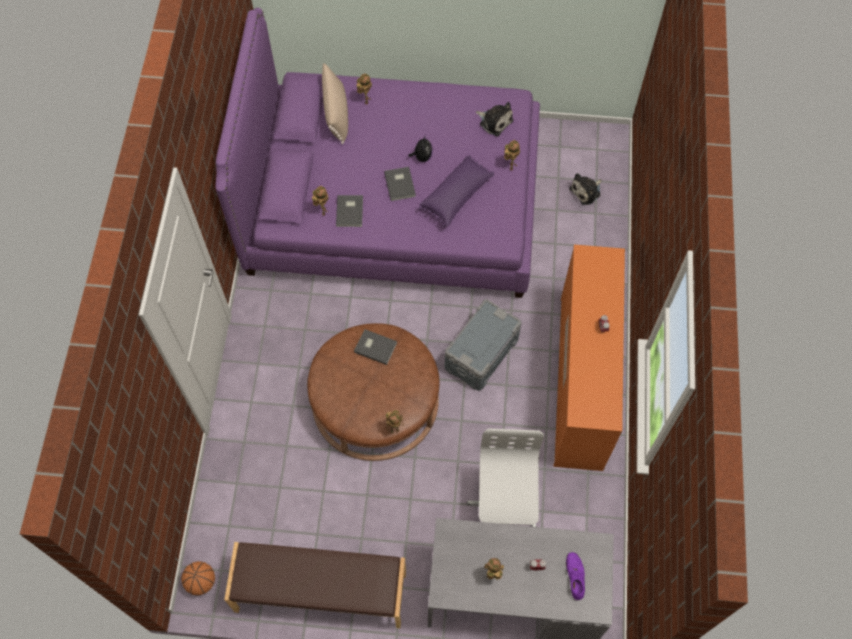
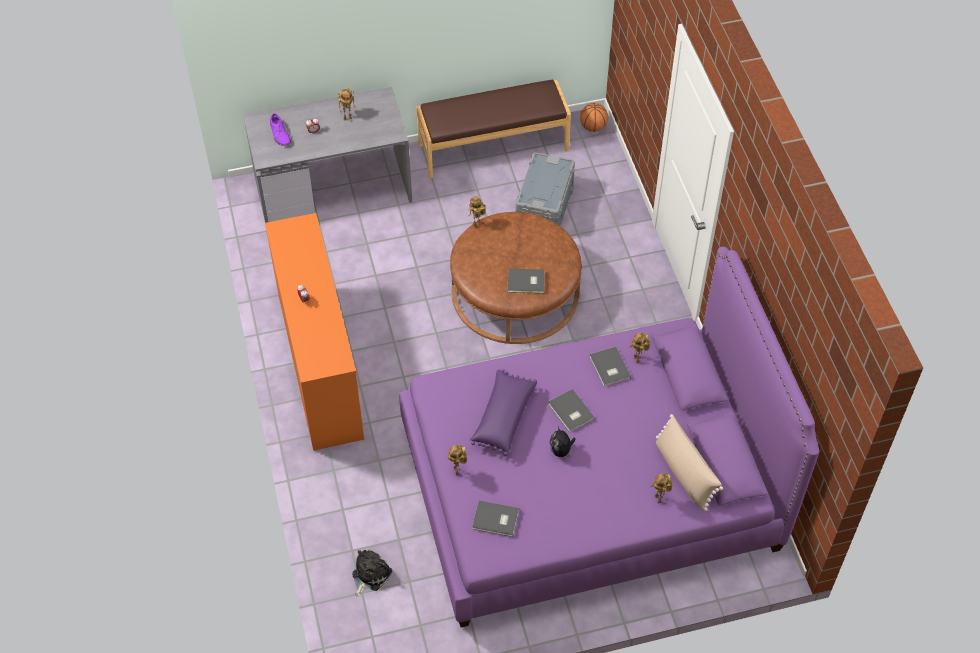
camera: 160 degrees right, 10 degrees down
grey storage box [444,299,521,391] -> grey storage box moved to [516,152,575,226]
white office chair [467,429,544,527] -> none
plush toy [476,102,514,136] -> grey book [472,501,519,537]

